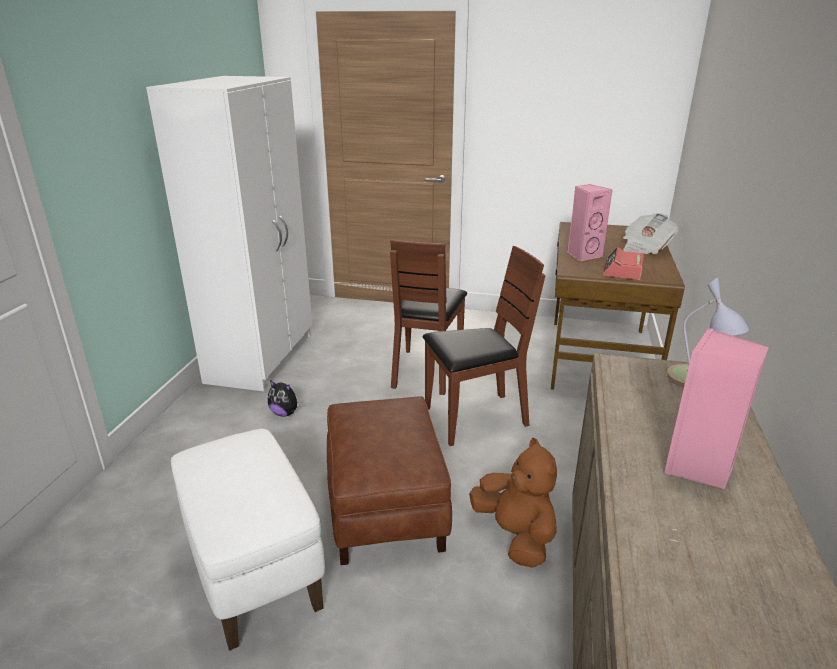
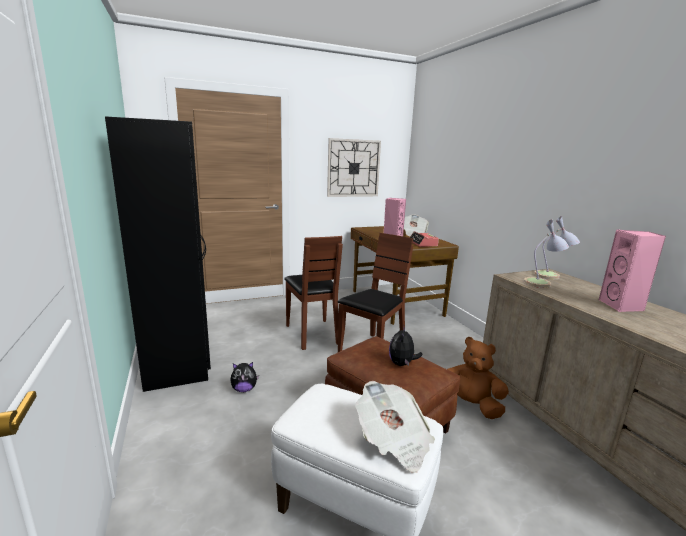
camera: 35 degrees left, 10 degrees down
white wardrobe [146,76,312,391] -> black wardrobe [105,116,211,392]
none -> wall clock [327,138,381,197]
none -> newspaper [355,381,435,473]
none -> plush toy [389,327,422,366]
none -> table lamp [524,220,569,288]

